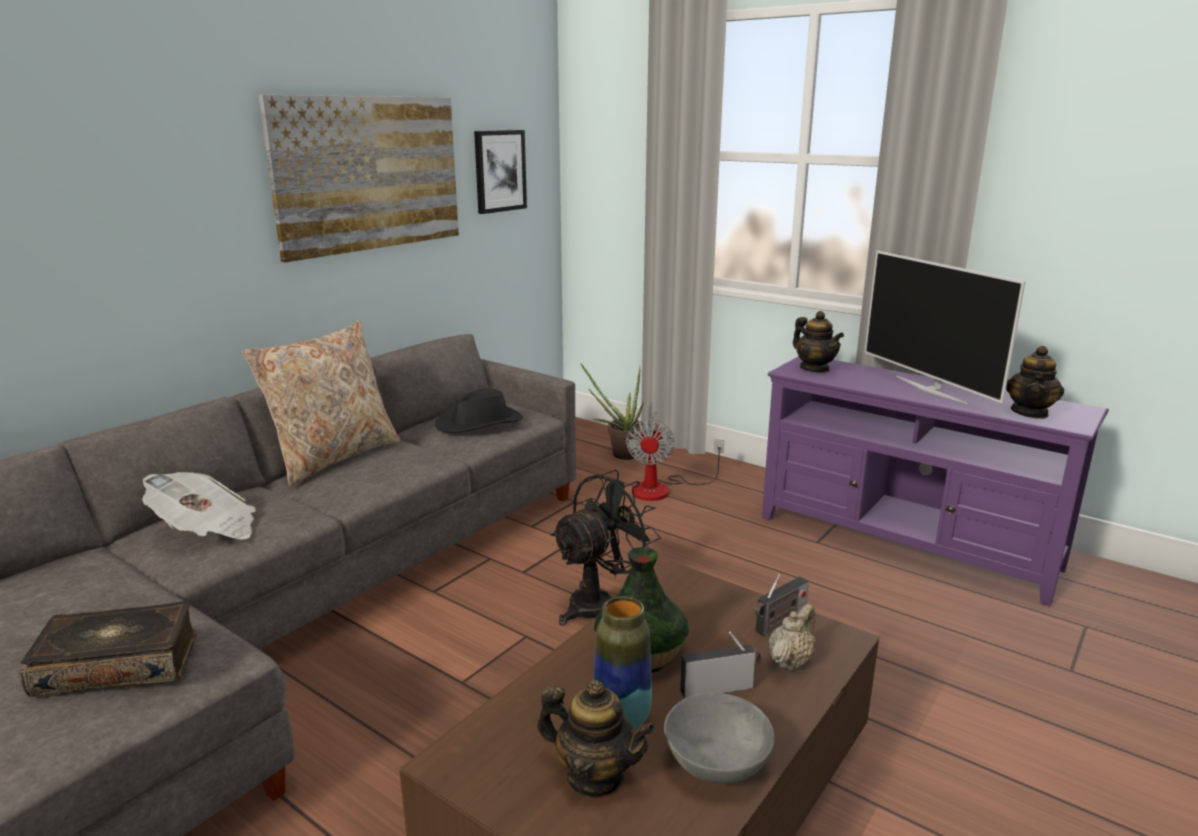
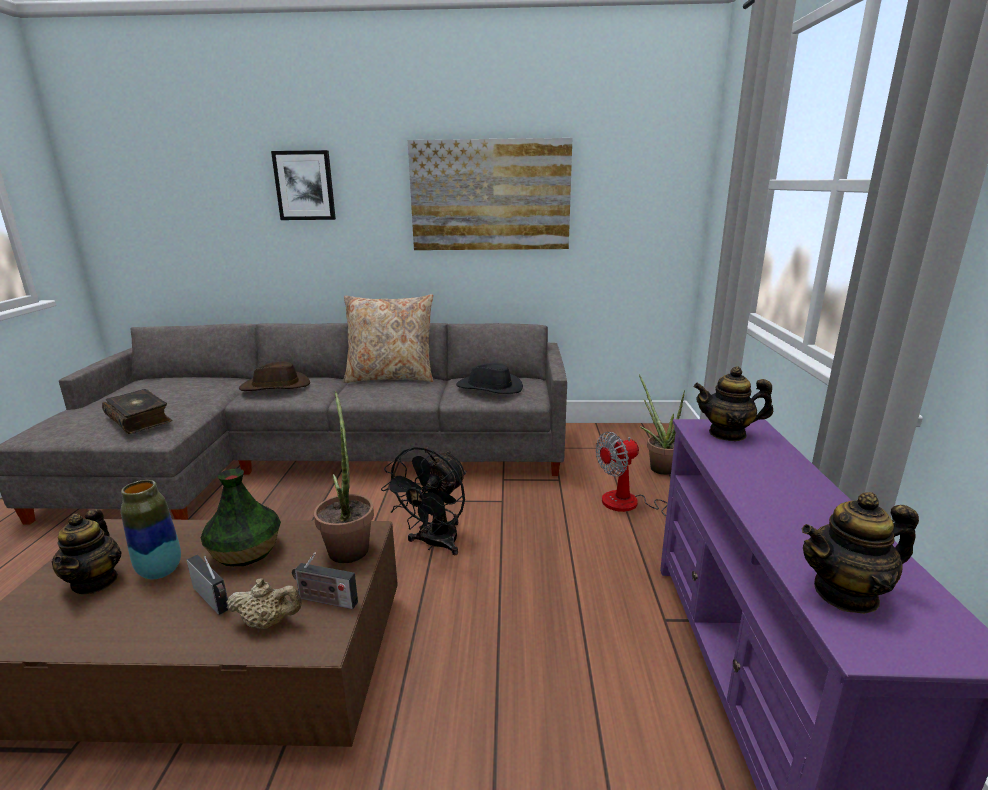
camera: 55 degrees right, 0 degrees up
newspaper [142,472,256,539] -> brown hat [239,361,310,391]
picture [474,130,527,214] -> picture moved to [271,150,336,220]
black fan [550,470,661,626] -> black fan turned 105 degrees clockwise [381,447,467,556]
grey bowl [664,693,775,784] -> none
teapot [793,311,844,373] -> teapot turned 75 degrees clockwise [693,367,773,441]
television [865,251,1026,404] -> none
none -> potted plant [314,391,374,563]

